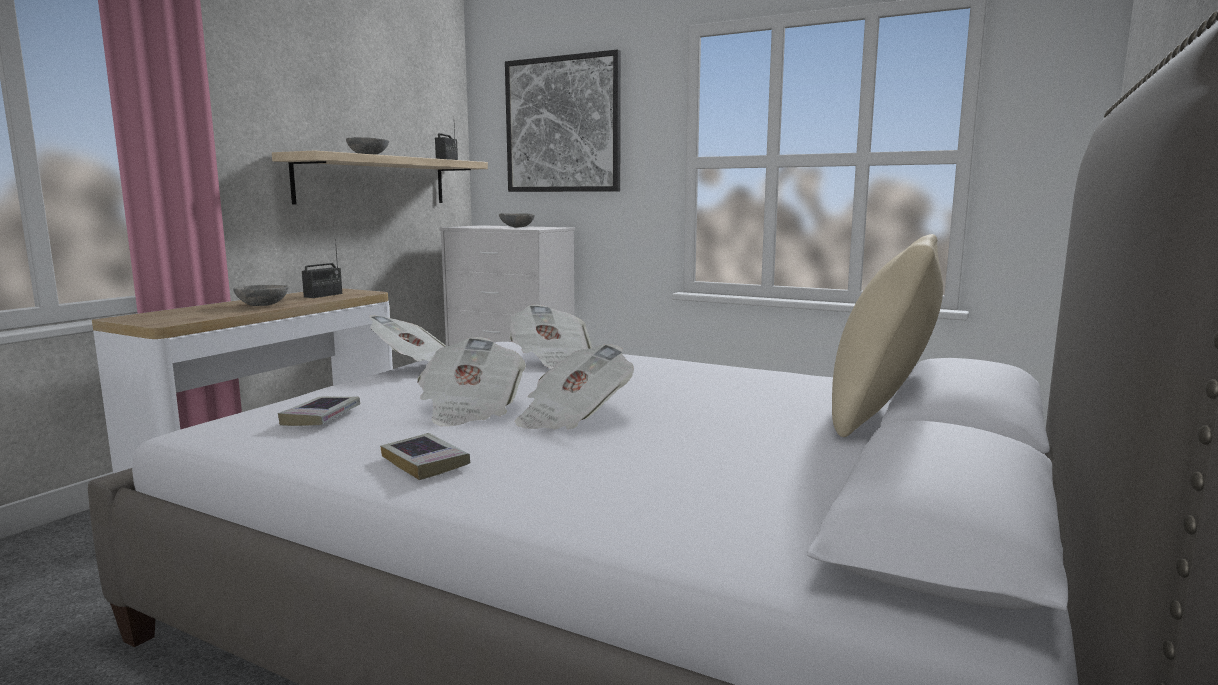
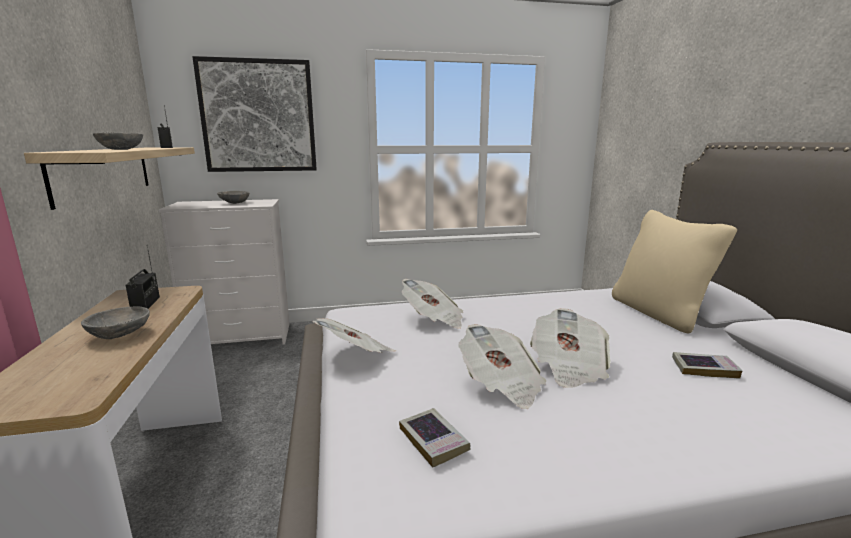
camera: 40 degrees left, 5 degrees up
book [380,433,470,480] -> book moved to [672,352,742,378]

